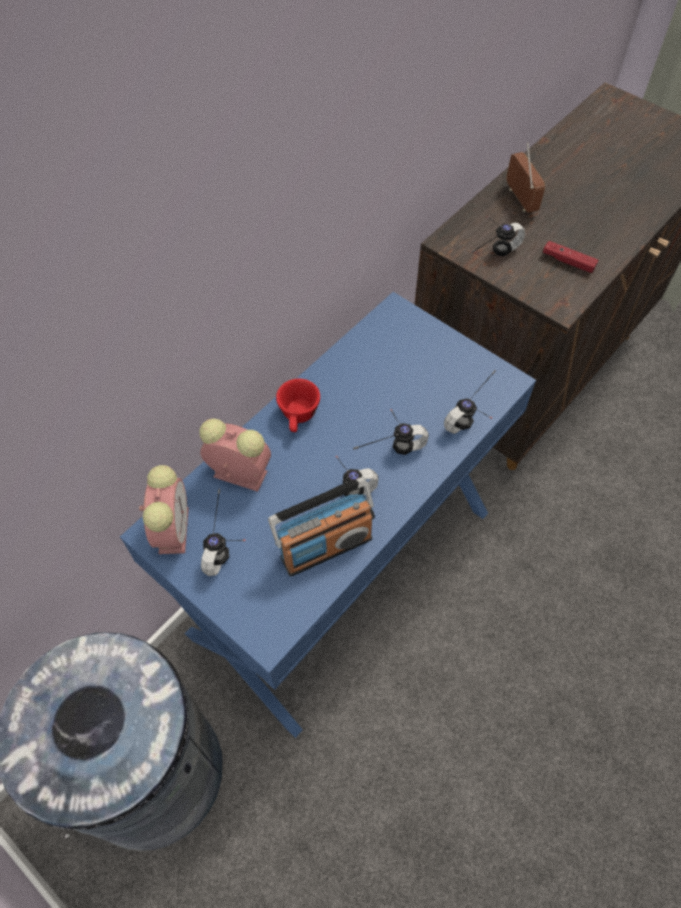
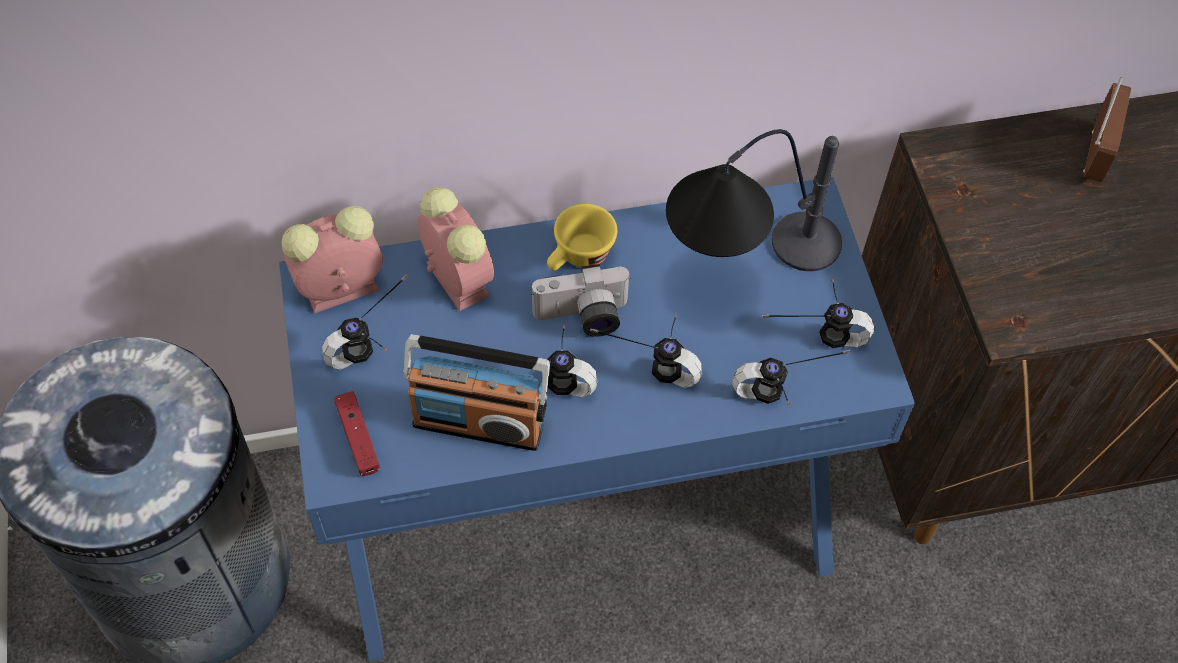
camera: 35 degrees right, 0 degrees up
alarm clock [139,465,189,554] -> alarm clock turned 150 degrees counterclockwise [282,206,383,313]
red cup [276,379,320,432] -> yellow cup [547,204,617,271]
headphones [471,216,525,256] -> headphones moved to [761,279,874,348]
red game controller [543,241,598,273] -> red game controller moved to [334,391,380,476]
none -> camera [531,264,632,337]
none -> table lamp [666,129,842,271]

